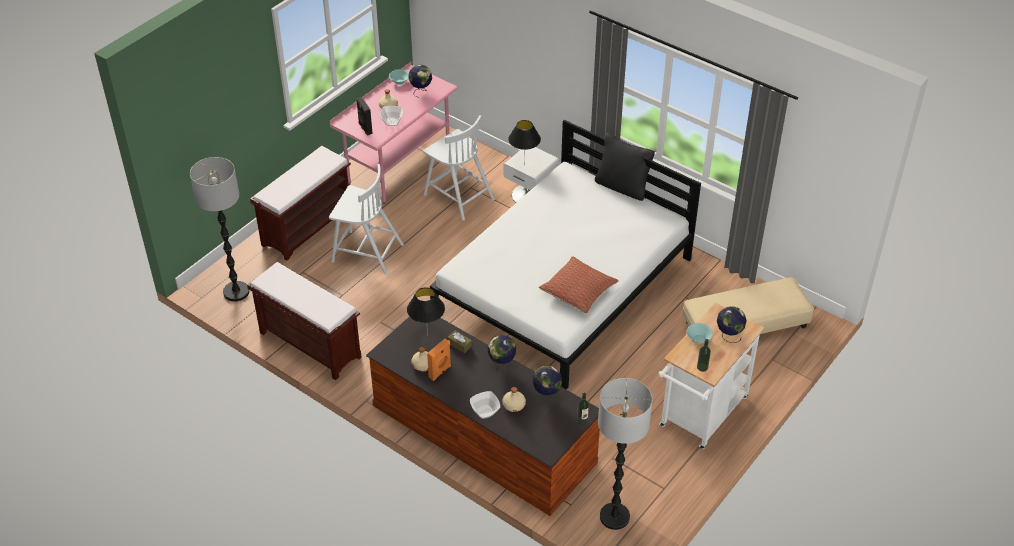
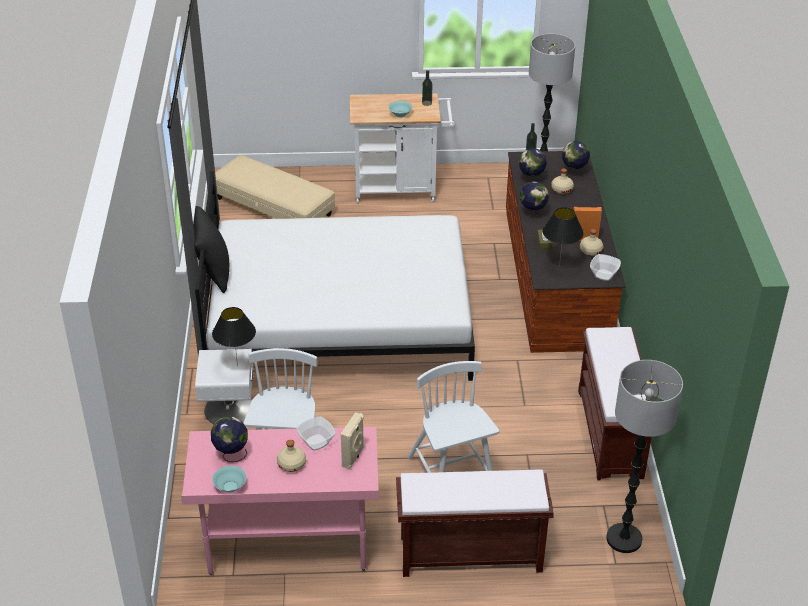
camera: 130 degrees left, 5 degrees down
black speaker [356,97,373,135] -> beige speaker [341,412,364,470]
bowl [470,391,500,419] -> bowl moved to [590,254,621,281]
pillow [539,256,618,313] -> none
globe [717,306,746,343] -> globe moved to [562,141,590,177]

